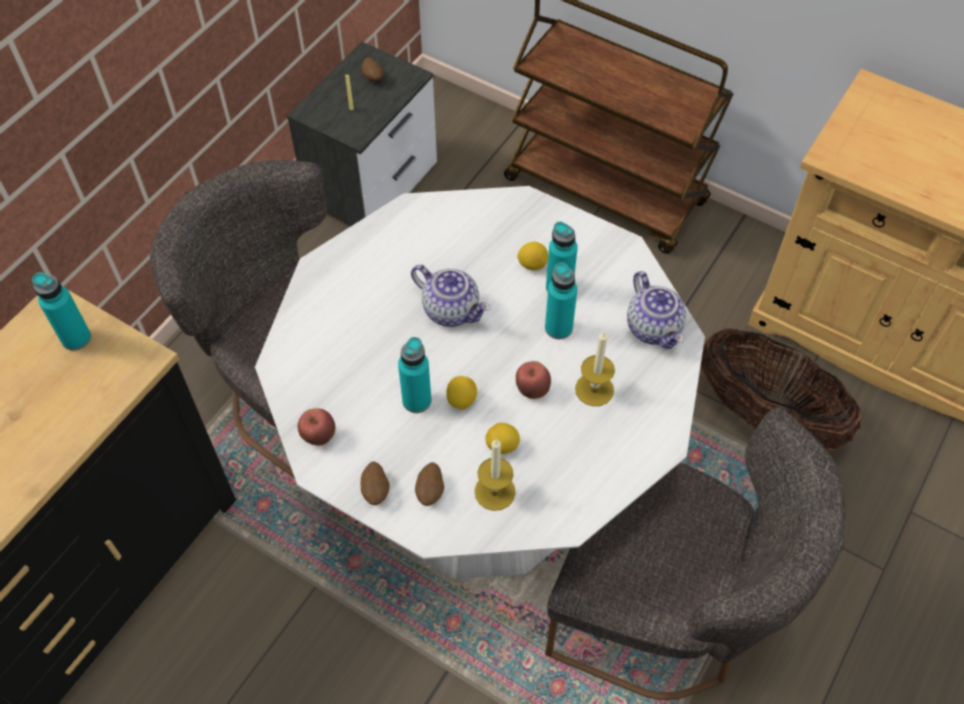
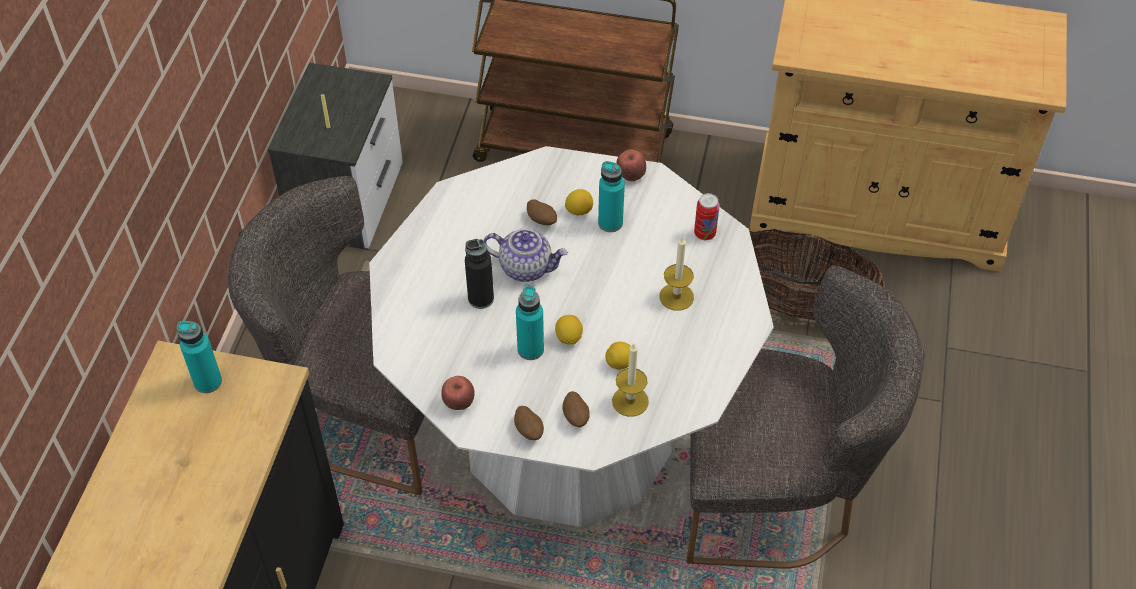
camera: 20 degrees left, 5 degrees down
potato [362,57,383,81] -> potato moved to [527,199,557,225]
apple [516,361,551,399] -> apple moved to [616,149,646,181]
turquoise bottle [545,262,577,339] -> none
teapot [627,271,686,349] -> can [694,193,720,240]
none -> black bottle [465,239,494,309]

